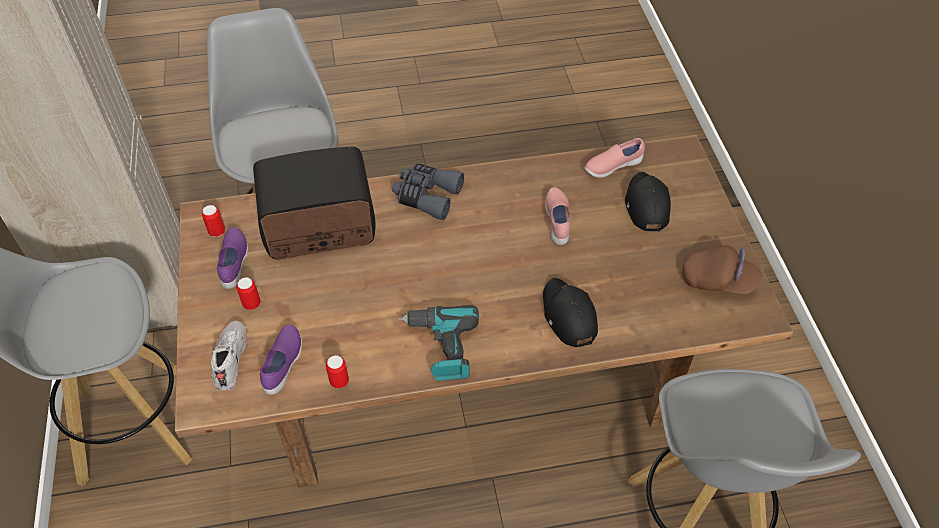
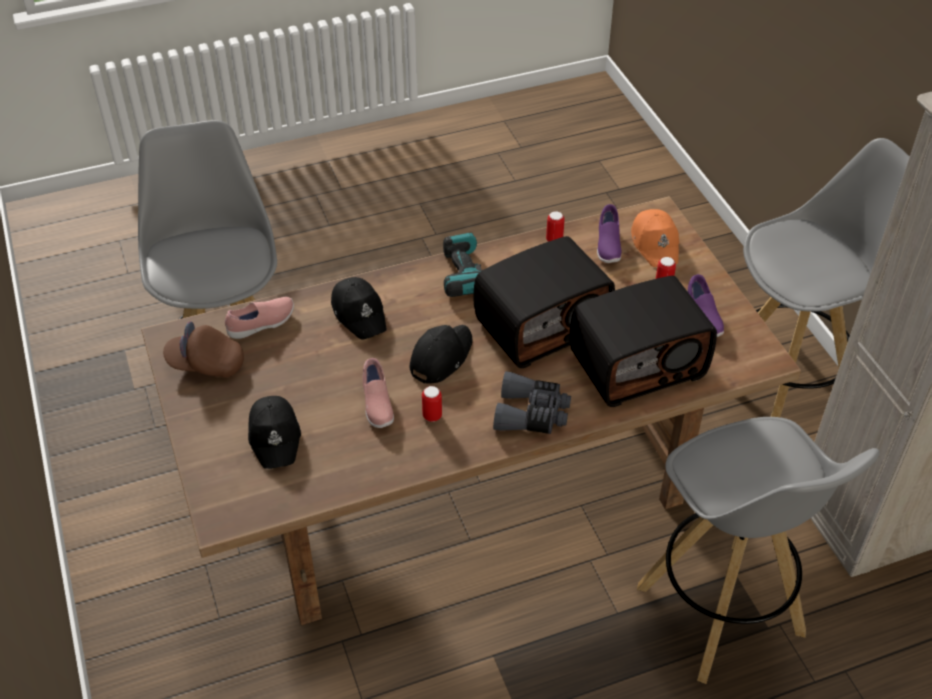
camera: 170 degrees right, 5 degrees down
can [202,205,225,237] -> can moved to [422,386,442,422]
white shoe [211,321,247,391] -> orange cap [631,209,679,267]
pink shoe [584,138,645,178] -> pink shoe moved to [225,297,294,339]
none -> black cap [409,325,473,384]
none -> radio [473,236,615,368]

